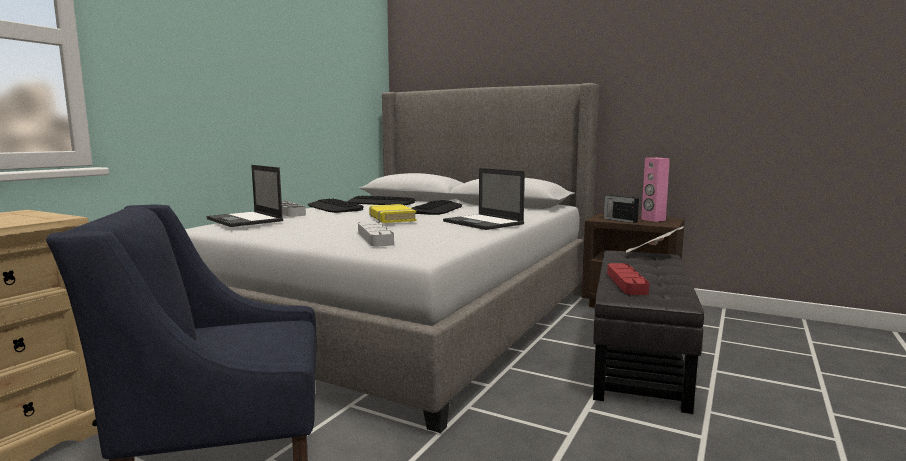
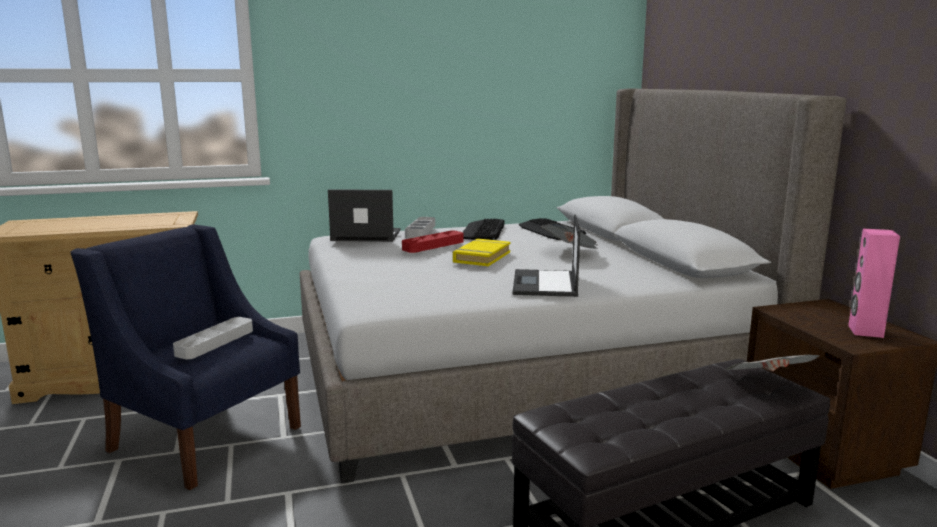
camera: 45 degrees right, 5 degrees up
laptop [206,165,283,227] -> laptop turned 90 degrees clockwise [328,189,400,242]
grey tray [358,221,394,247] -> grey tray moved to [173,317,253,359]
keyboard [411,200,462,215] -> newspaper [540,224,599,249]
radio [604,191,639,223] -> none
red tray [607,263,649,295] -> red tray moved to [402,231,464,253]

